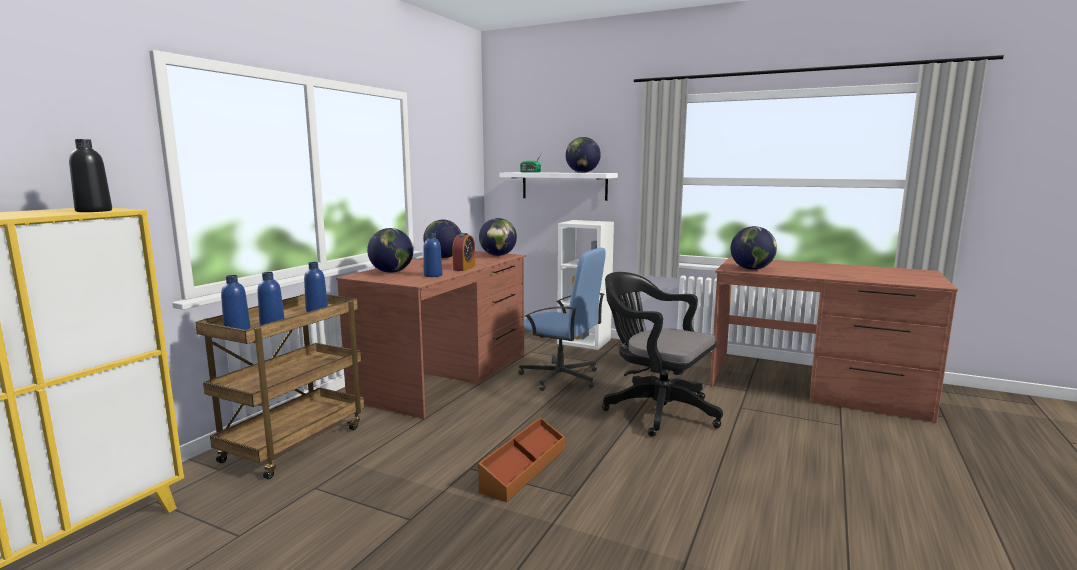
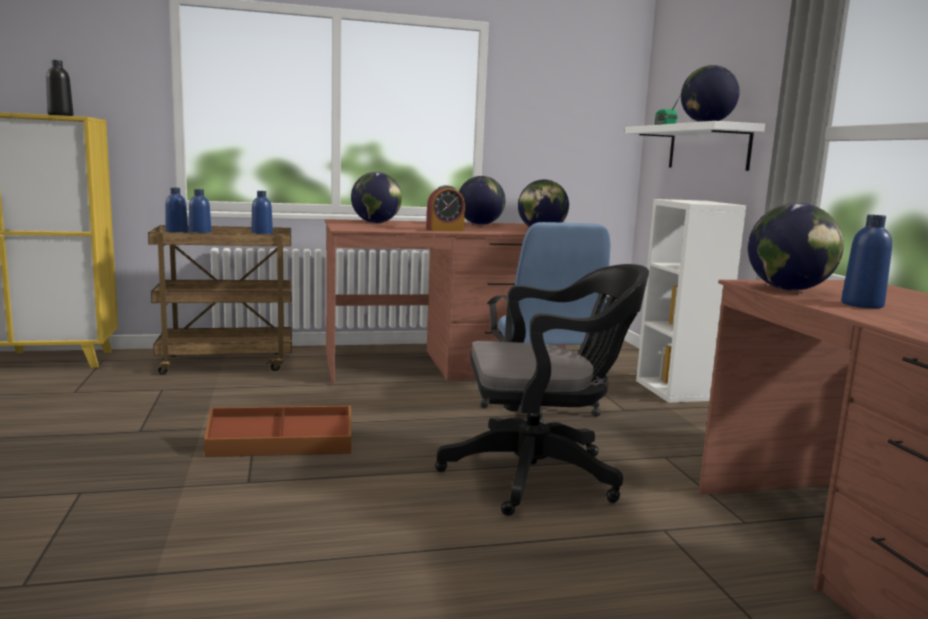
camera: 50 degrees right, 0 degrees up
blue bottle [423,232,442,277] -> blue bottle moved to [841,215,892,309]
black office chair [602,272,723,437] -> black office chair turned 90 degrees clockwise [435,264,649,516]

